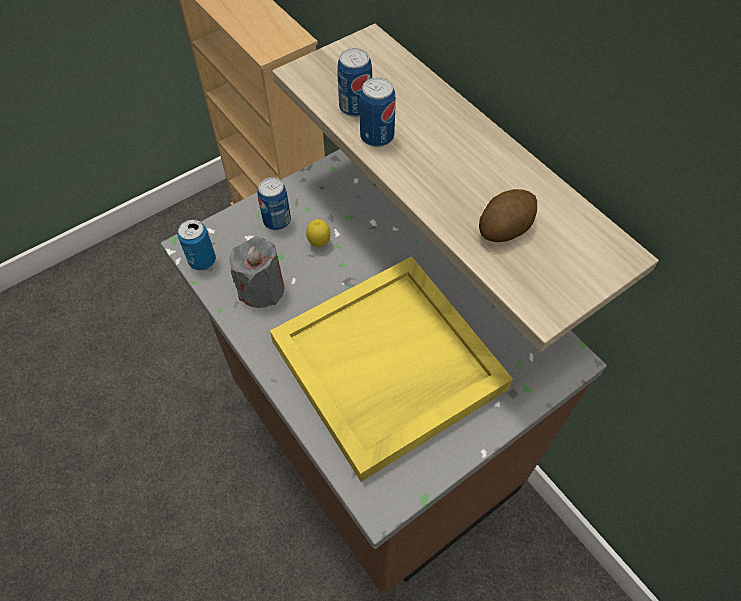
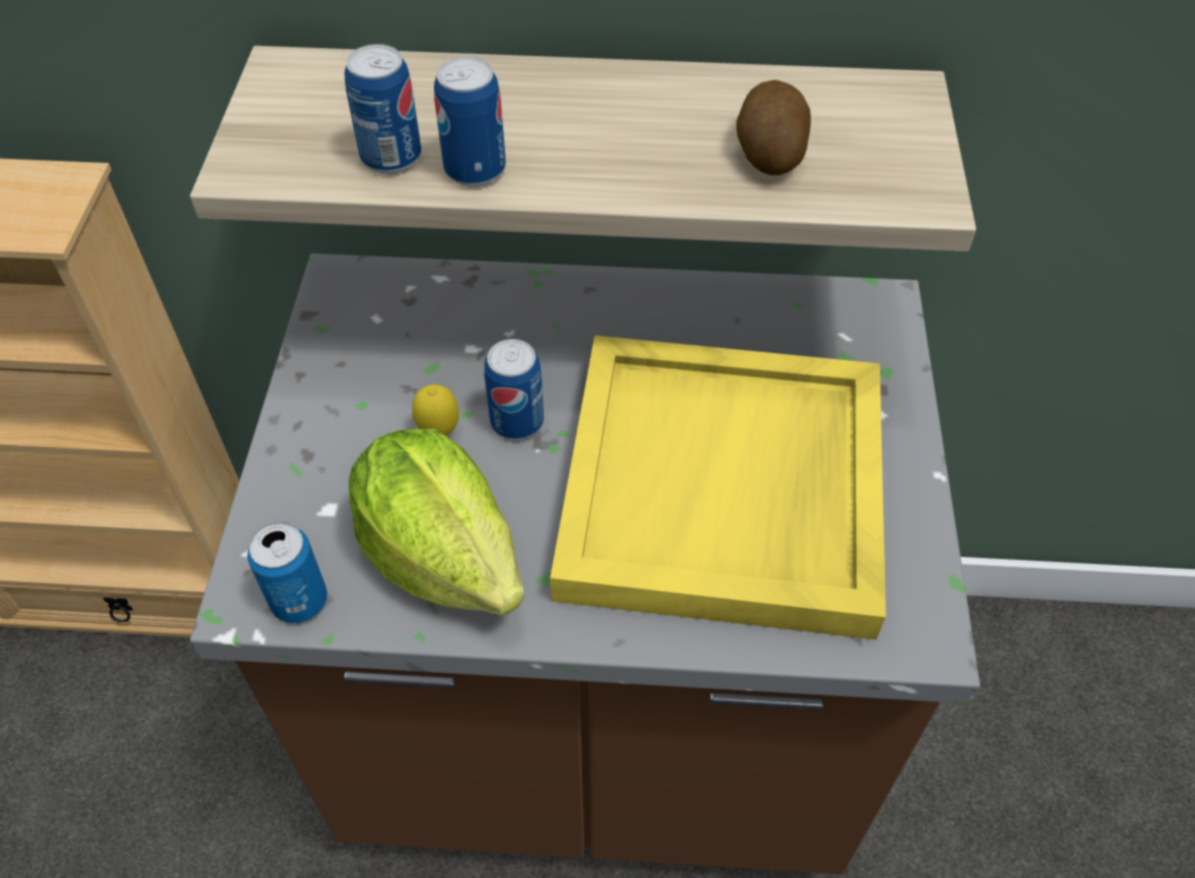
camera: 50 degrees left, 5 degrees down
grey candle [230,237,284,308] -> lettuce [349,429,524,615]
can [257,178,291,230] -> can moved to [484,339,544,440]

